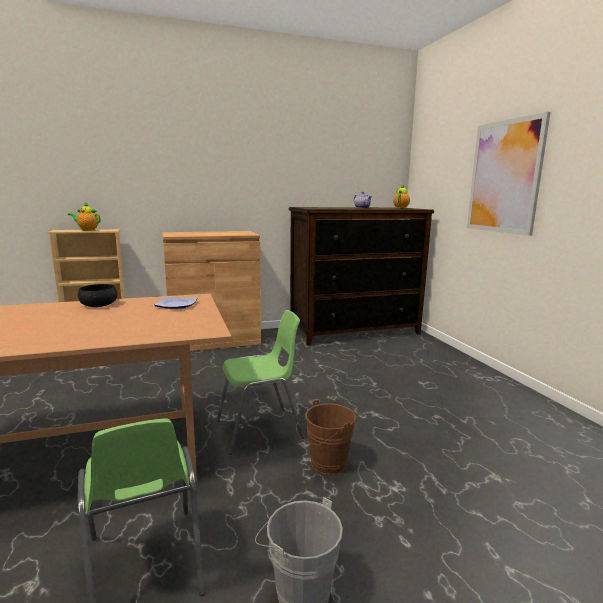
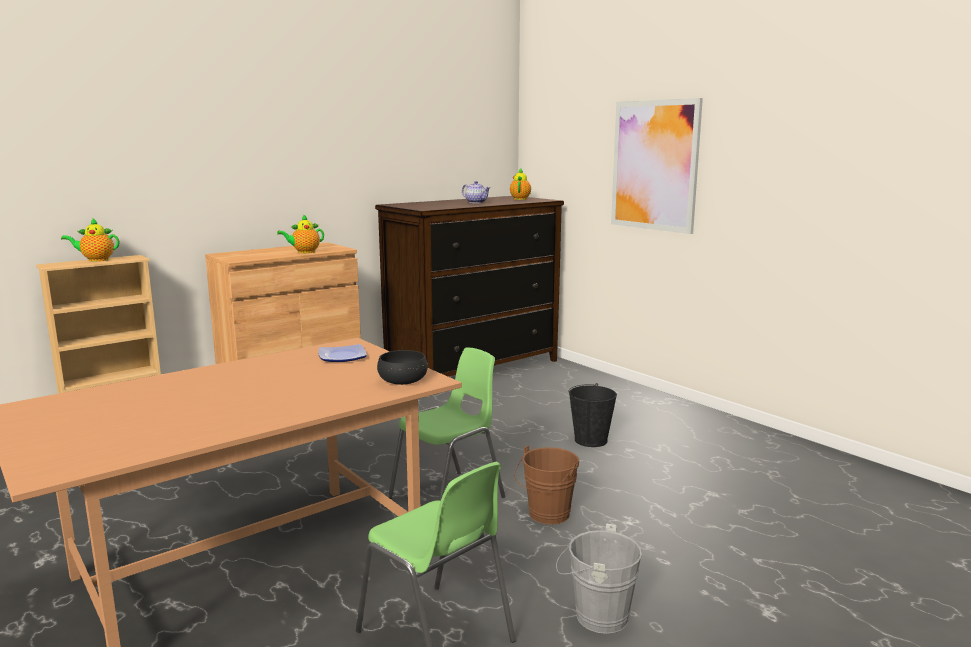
camera: 20 degrees left, 0 degrees up
black bowl [78,284,118,307] -> black bowl moved to [377,350,428,385]
none -> teapot [277,214,324,253]
none -> black bucket [568,383,617,447]

